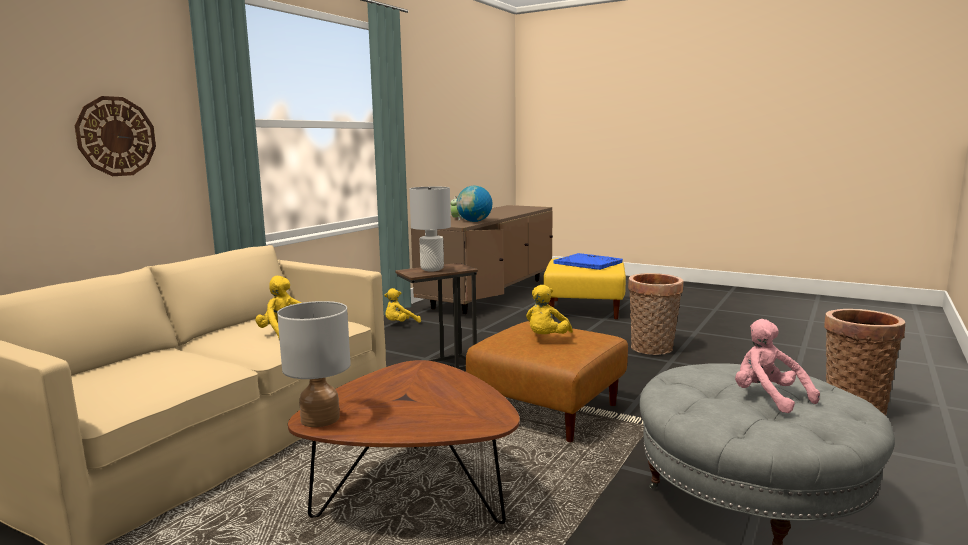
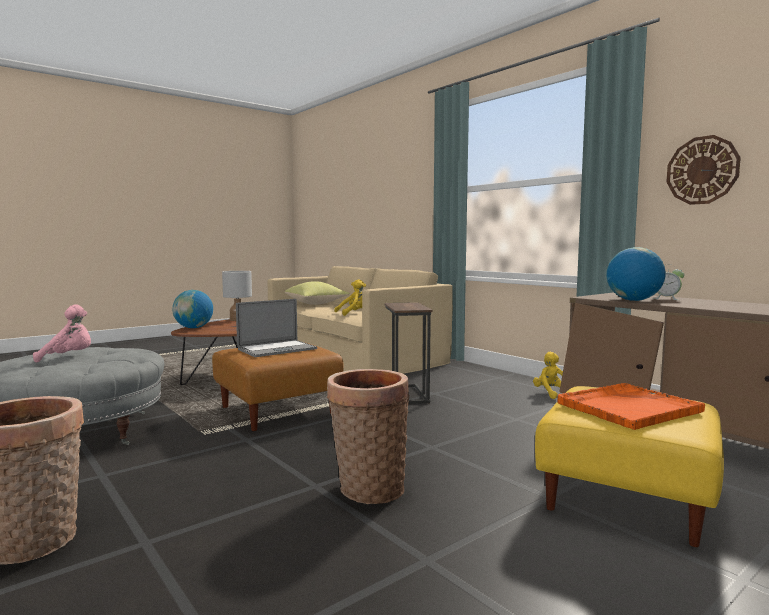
camera: 110 degrees right, 5 degrees down
wall clock [75,96,156,176] -> wall clock moved to [666,135,741,205]
grey table lamp [409,187,451,272] -> none
yellow plush toy [526,285,573,334] -> laptop [236,299,317,357]
blue tray [553,253,623,270] -> orange tray [558,383,705,430]
none -> globe [172,290,213,328]
none -> yellow pillow [285,281,350,305]

